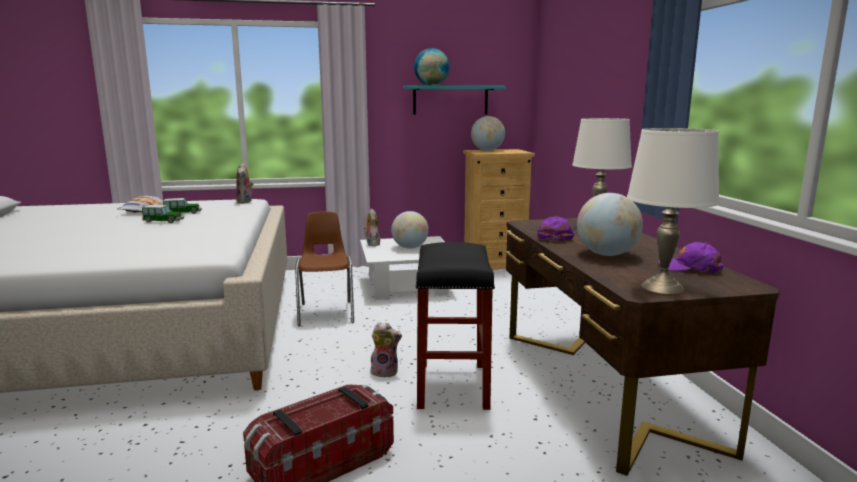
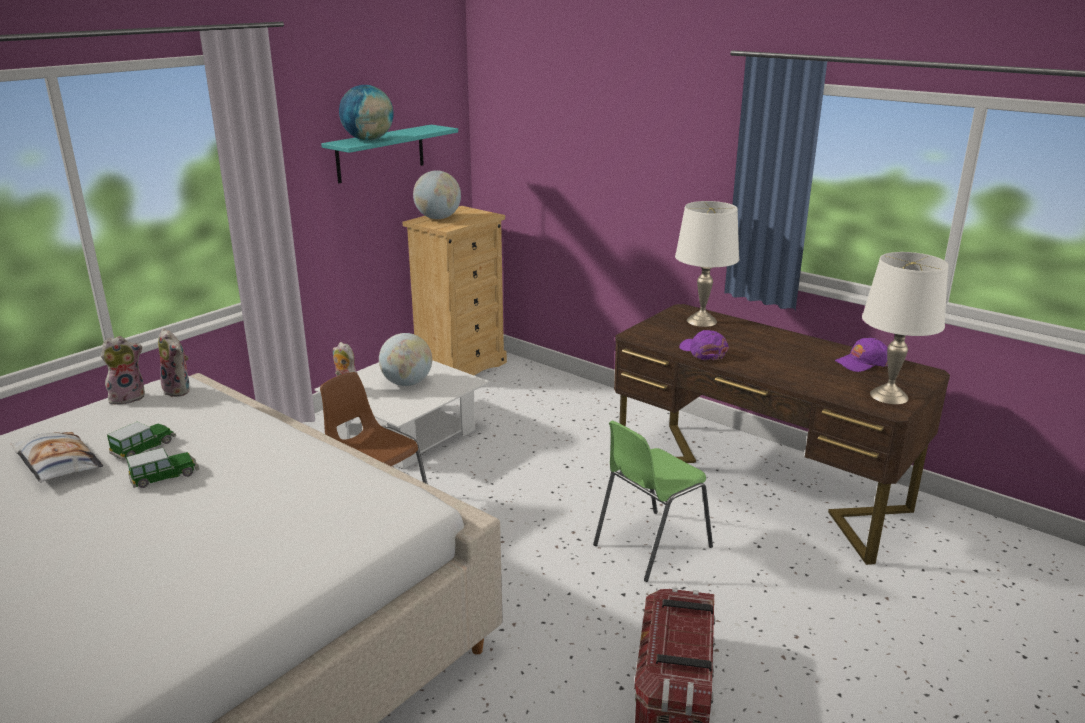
camera: 40 degrees left, 10 degrees up
plush toy [370,322,402,377] -> plush toy moved to [101,336,145,405]
black stool [415,242,495,410] -> green chair [593,421,713,582]
globe [577,193,643,256] -> none

